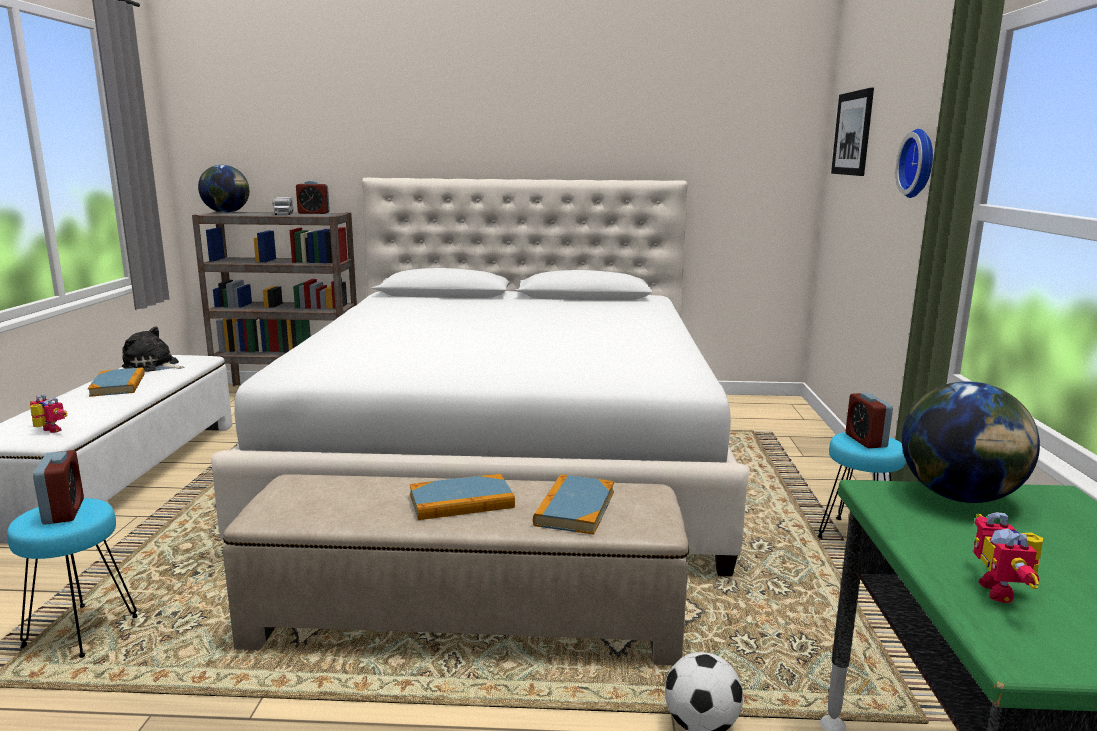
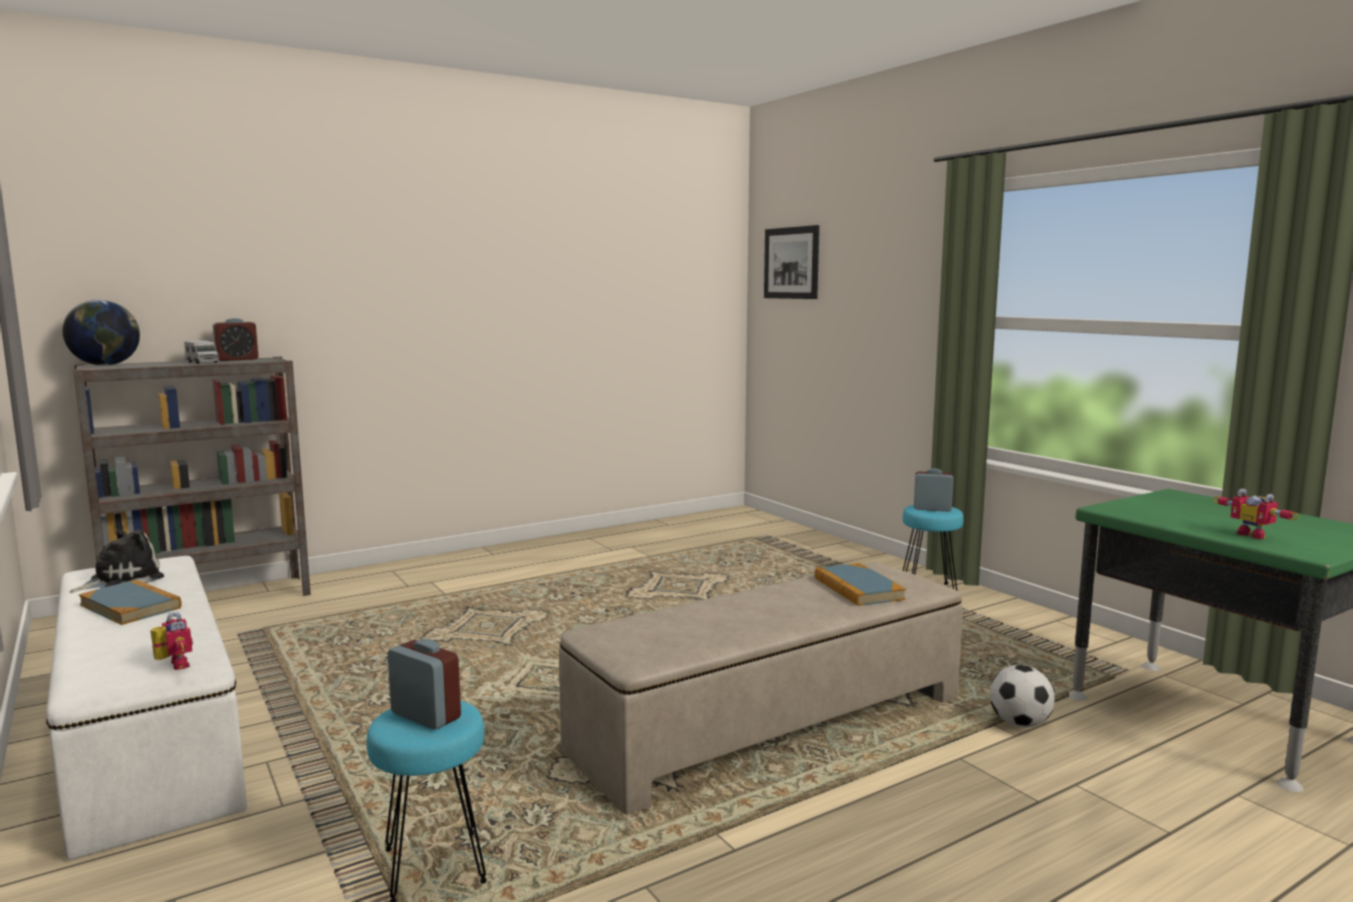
camera: 35 degrees left, 5 degrees down
toy robot [30,394,67,433] -> toy robot turned 60 degrees clockwise [150,612,193,670]
plush toy [122,326,184,372] -> plush toy turned 150 degrees clockwise [69,529,164,593]
white bed [211,178,750,576] -> none
book [410,474,515,520] -> none
alarm clock [846,393,893,448] -> alarm clock turned 150 degrees clockwise [914,468,953,512]
wall clock [896,129,933,198] -> none
globe [902,381,1040,503] -> none

